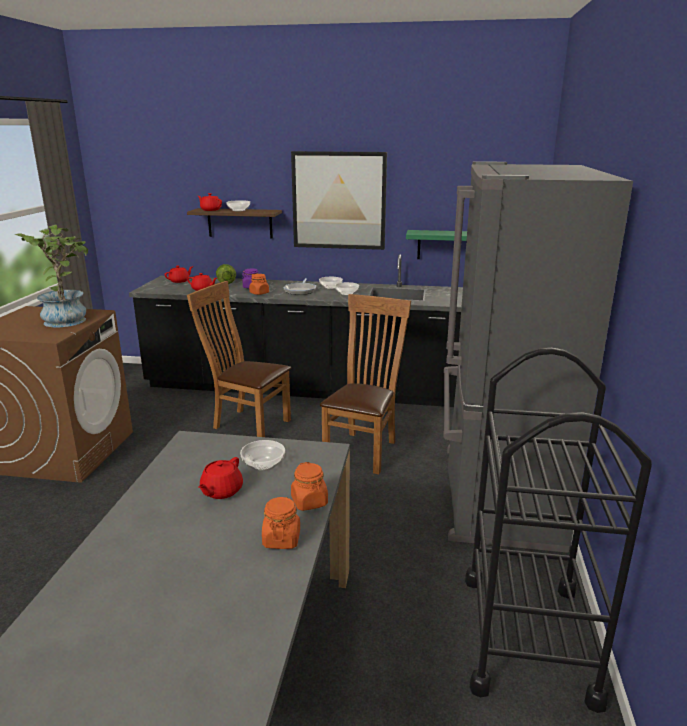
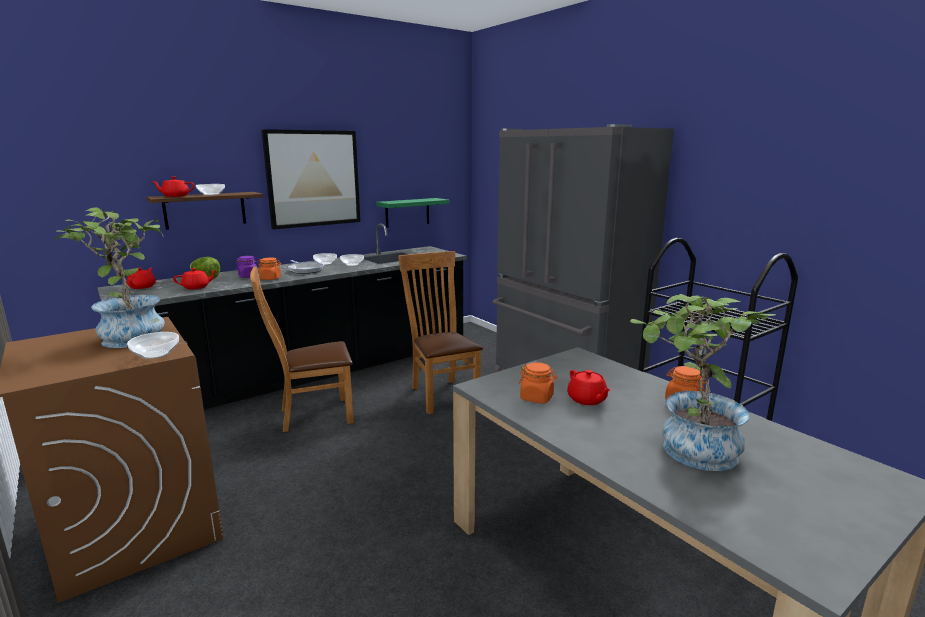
camera: 45 degrees left, 5 degrees down
bowl [240,440,285,471] -> bowl moved to [127,332,179,359]
orange jar [291,462,328,511] -> orange jar moved to [519,362,558,403]
none -> potted plant [630,294,776,471]

